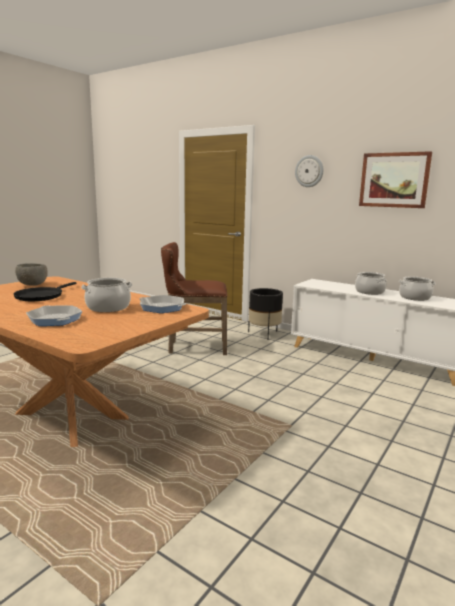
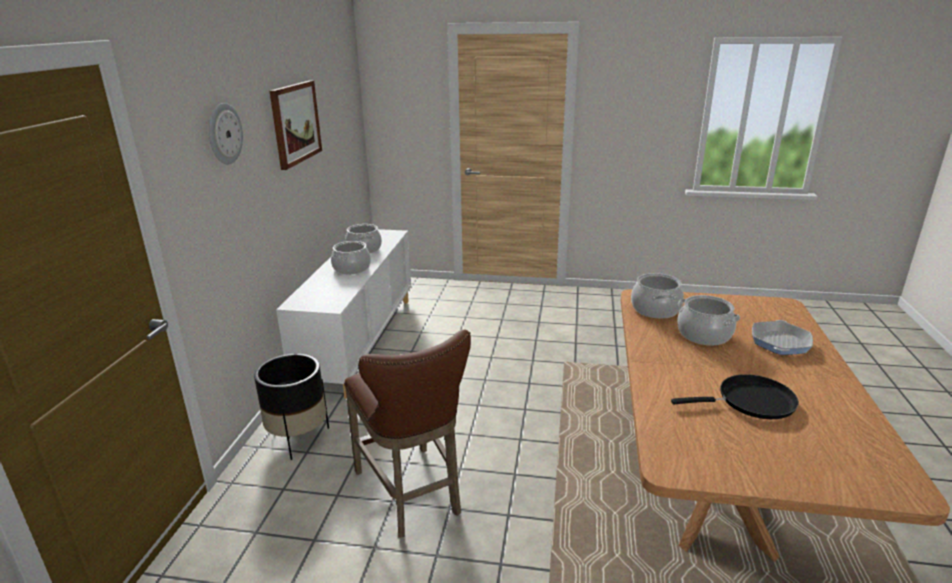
camera: 115 degrees left, 10 degrees up
grey bowl [15,263,48,286] -> none
frying pan [140,295,186,313] -> cooking pot [631,273,684,318]

